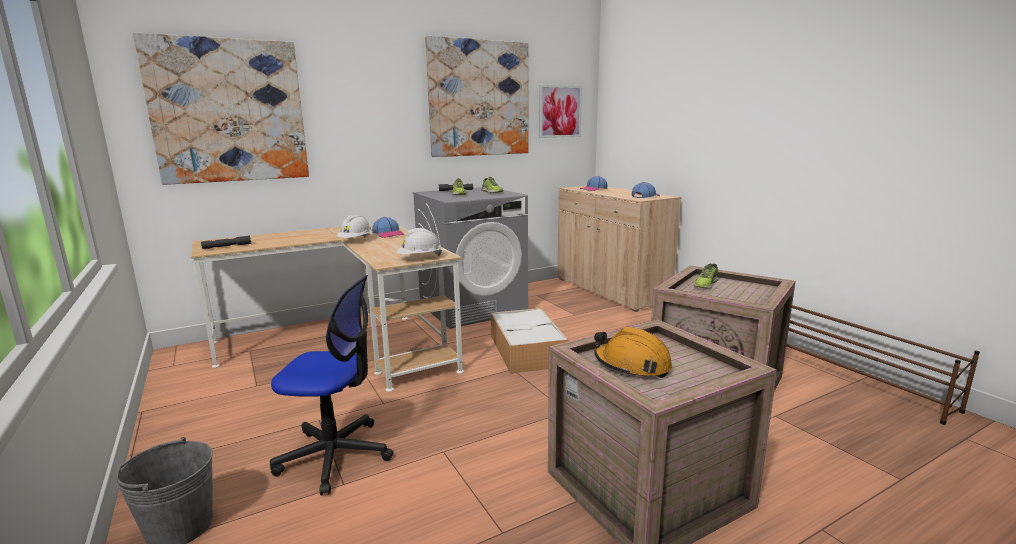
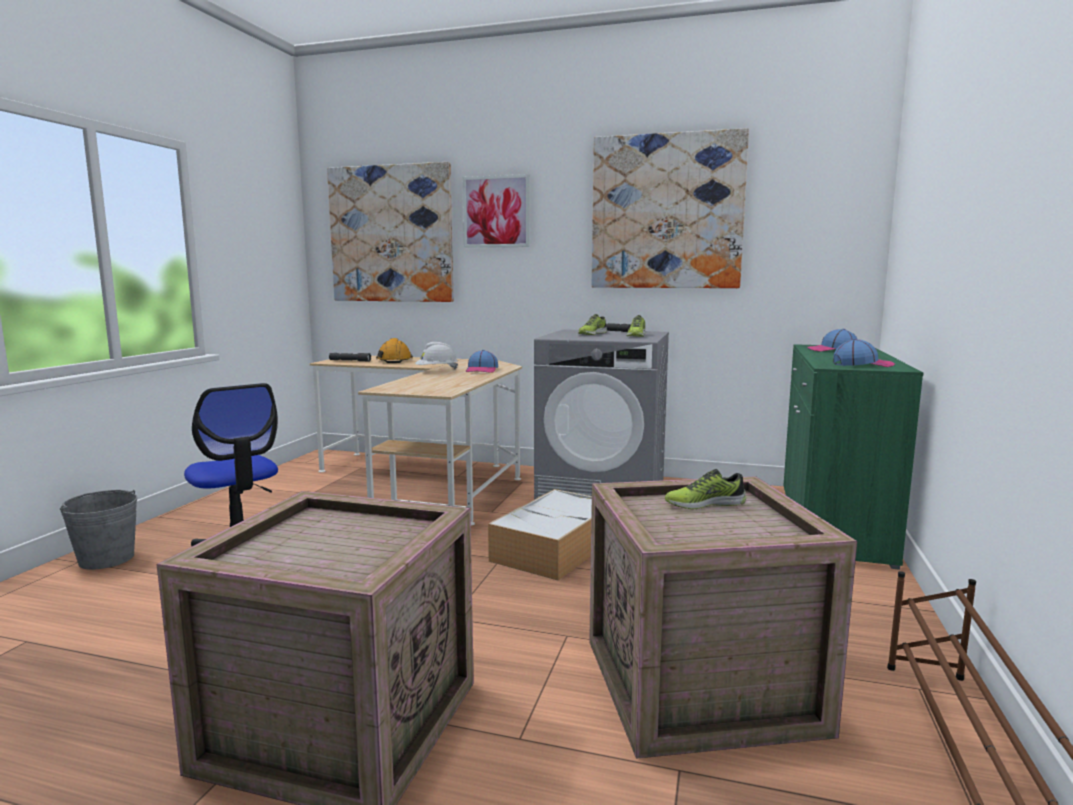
camera: 45 degrees right, 5 degrees down
white hard hat [397,228,442,256] -> none
picture [539,85,582,138] -> picture moved to [463,174,530,248]
beige cabinet [558,185,682,312] -> green cabinet [783,344,923,570]
orange hard hat [594,327,672,378] -> orange hard hat moved to [376,338,413,363]

